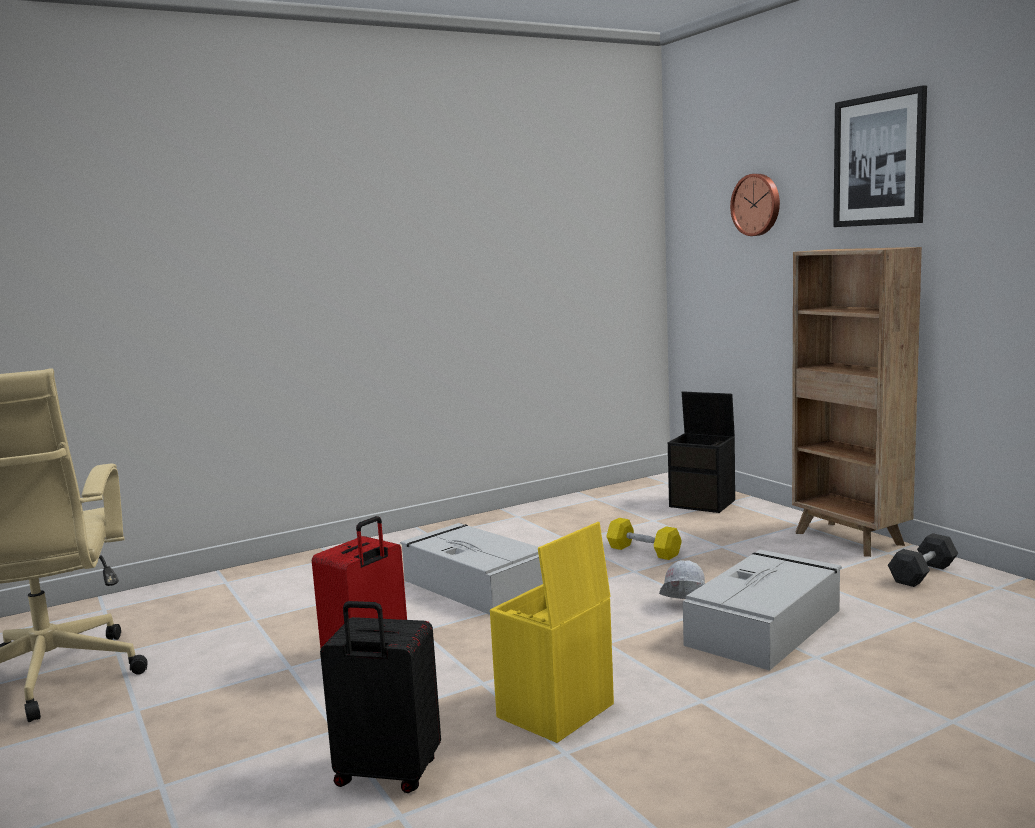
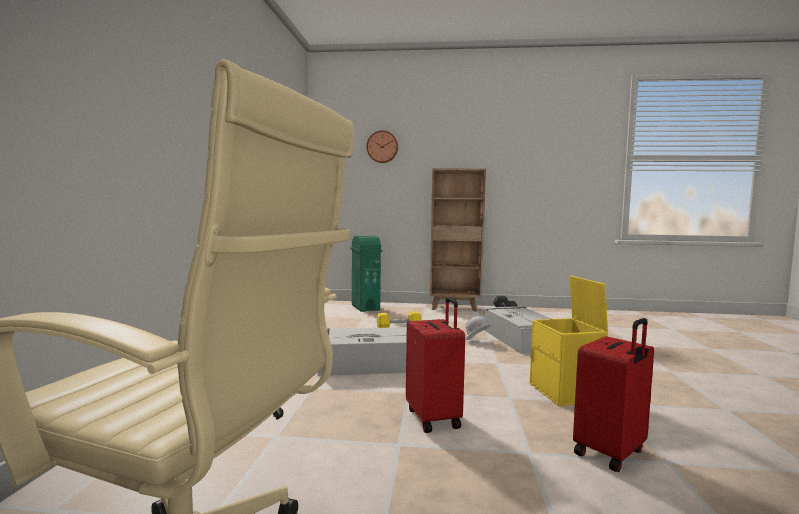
camera: 55 degrees left, 5 degrees down
black suitcase [320,601,441,793] -> red suitcase [573,318,654,472]
black storage box [668,391,735,513] -> green trash can [351,236,382,312]
picture [833,85,927,227] -> none

